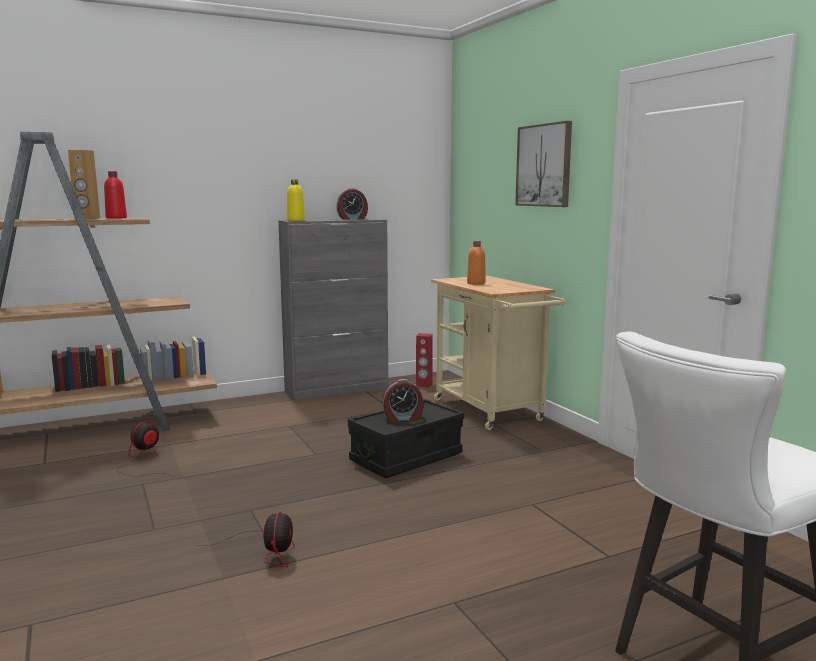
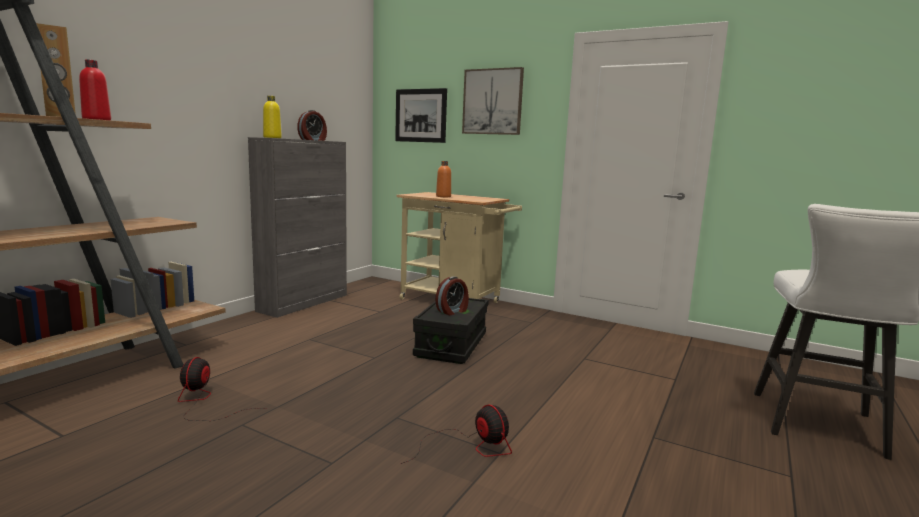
camera: 35 degrees left, 0 degrees up
red speaker [416,333,433,387] -> none
none -> picture [395,88,447,143]

